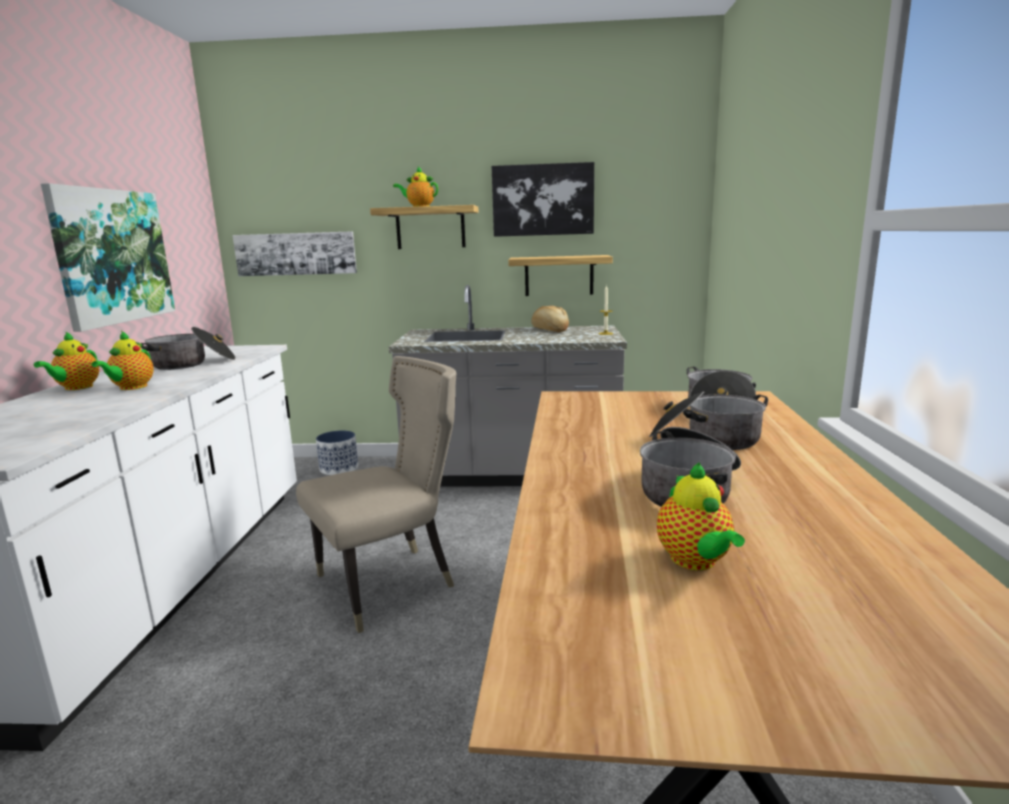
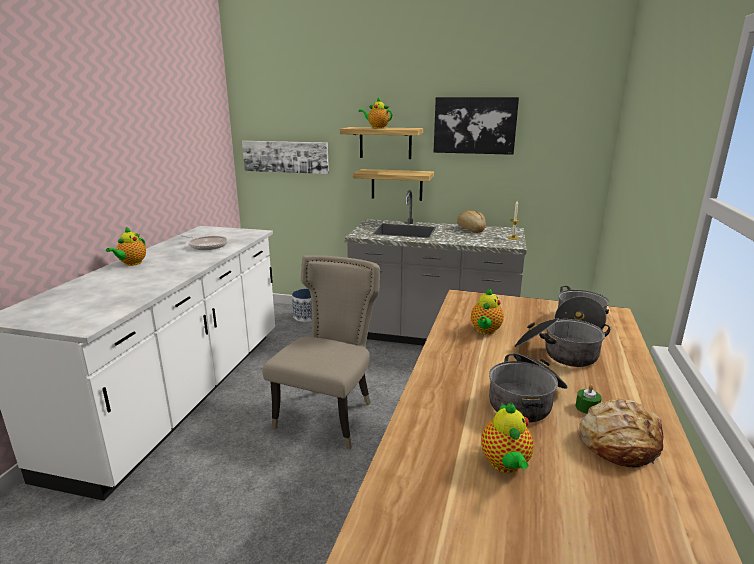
camera: 10 degrees right, 5 degrees up
picture [41,183,175,332] -> none
teapot [91,331,154,390] -> teapot moved to [471,288,504,335]
cooking pot [141,327,236,370] -> frying pan [181,235,228,250]
beige chair [296,356,456,633] -> beige chair turned 45 degrees counterclockwise [263,255,380,450]
shelf [508,255,613,296] -> shelf moved to [353,169,434,201]
none -> green candle [576,385,602,414]
none -> bread [579,399,664,468]

